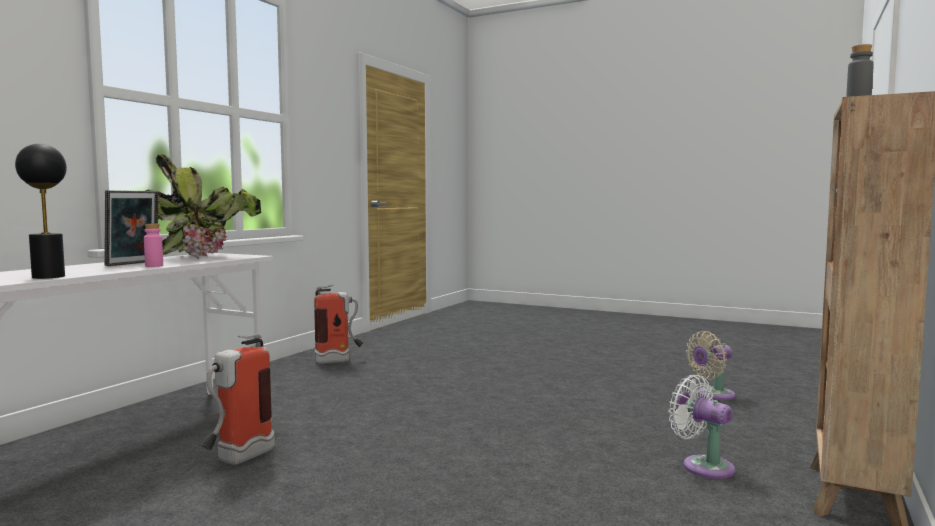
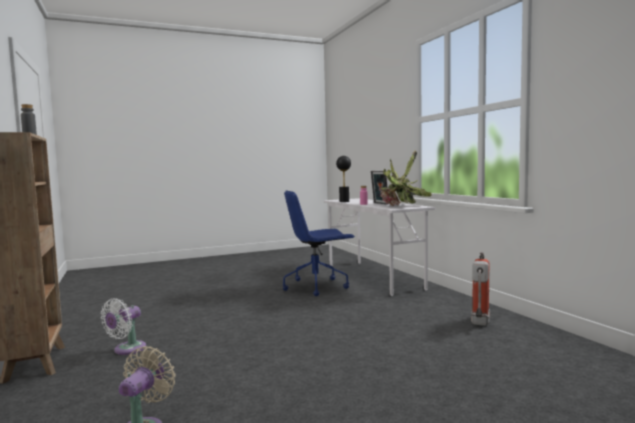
camera: 130 degrees right, 0 degrees up
fire extinguisher [201,334,275,465] -> blue office chair [282,191,355,296]
white fan [669,375,735,479] -> white fan turned 120 degrees clockwise [101,299,146,355]

